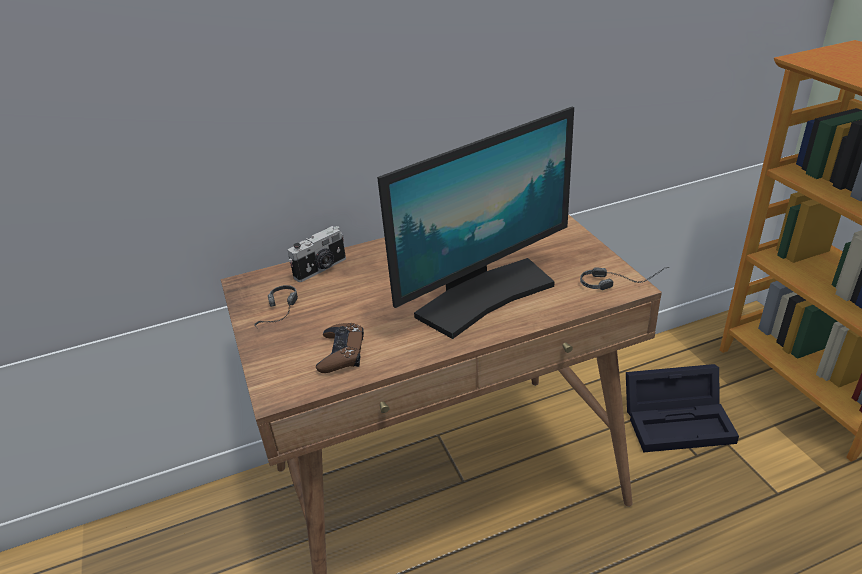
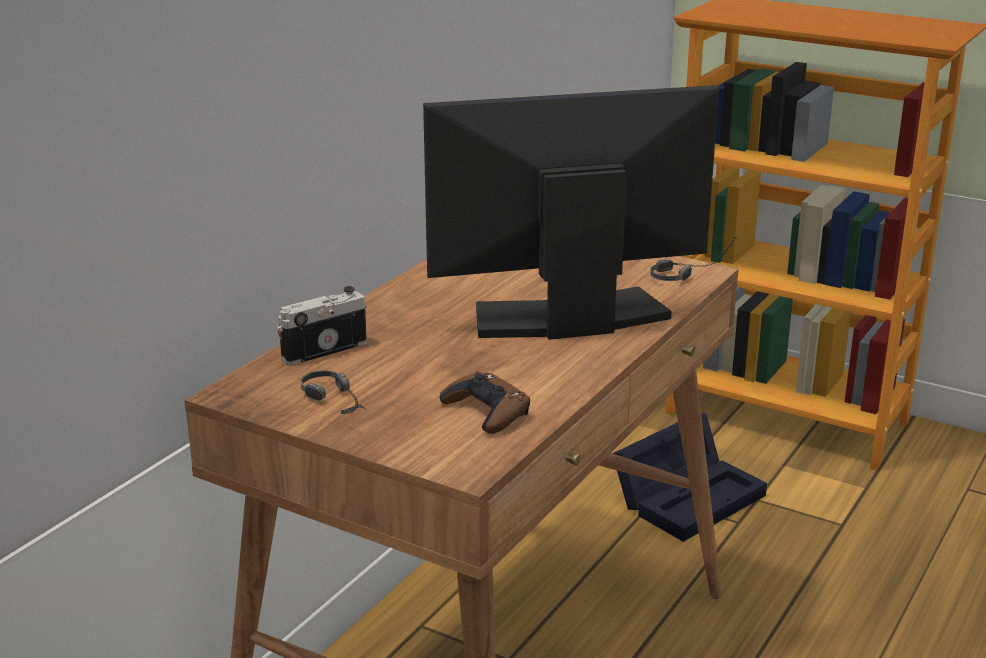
camera: 40 degrees left, 10 degrees down
camera [288,226,346,282] -> camera turned 135 degrees counterclockwise [277,286,367,365]
monitor [377,107,574,339] -> monitor turned 120 degrees counterclockwise [423,85,719,340]

